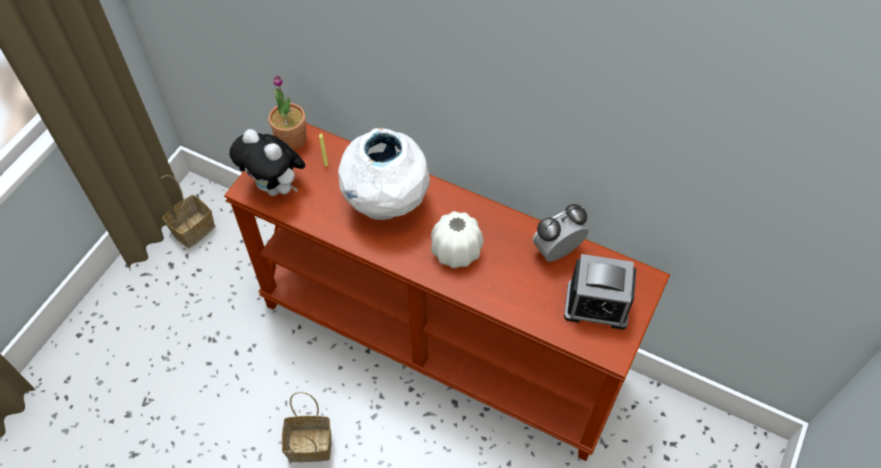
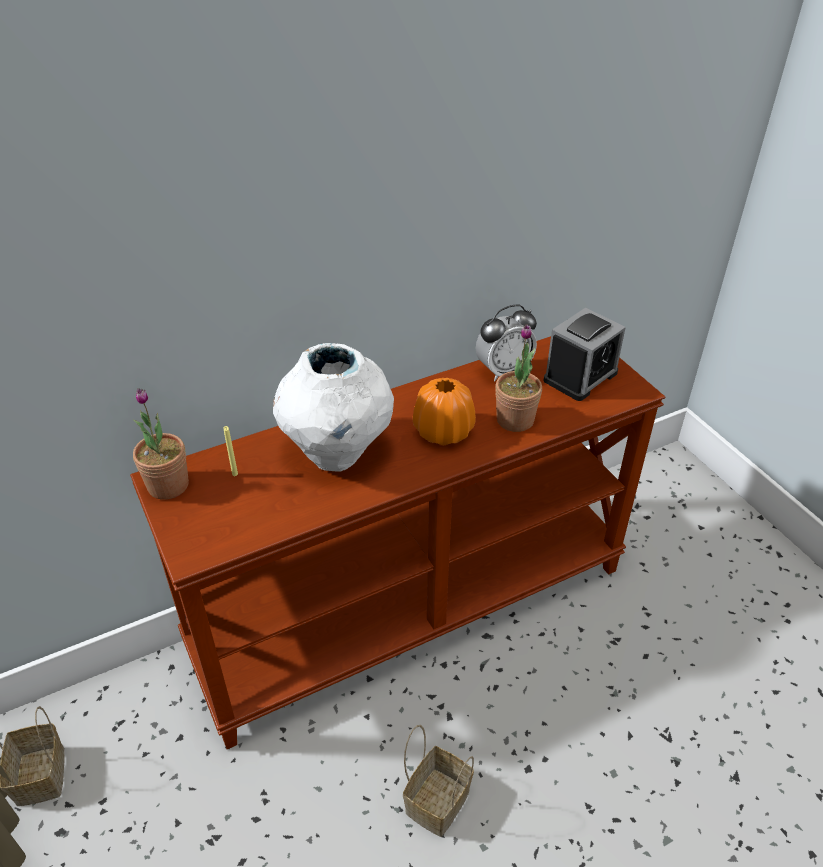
camera: 55 degrees left, 15 degrees down
plush toy [229,129,306,196] -> none
white vase [431,211,484,268] -> orange vase [413,378,476,445]
alarm clock [532,204,589,262] -> alarm clock turned 120 degrees counterclockwise [476,304,537,382]
none -> potted plant [495,324,542,432]

